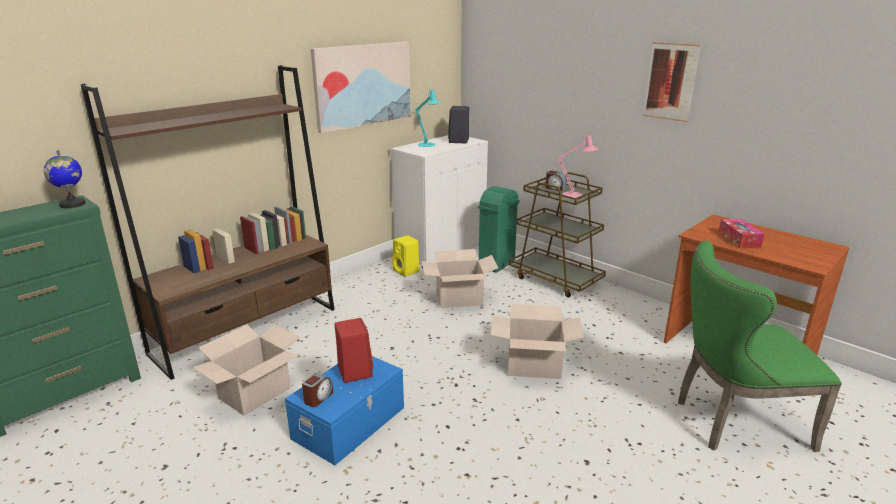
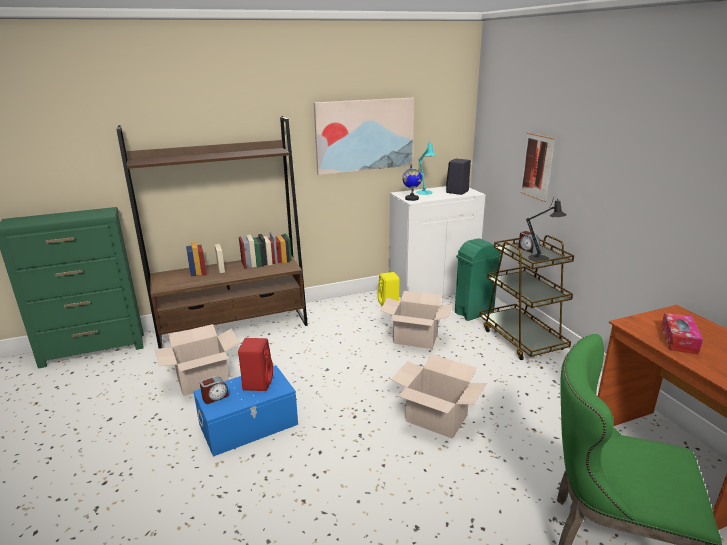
camera: 25 degrees right, 0 degrees up
globe [44,150,86,208] -> globe moved to [402,165,422,201]
pink table lamp [558,132,598,198] -> black table lamp [526,196,567,262]
picture [643,42,701,122] -> picture moved to [520,133,556,202]

